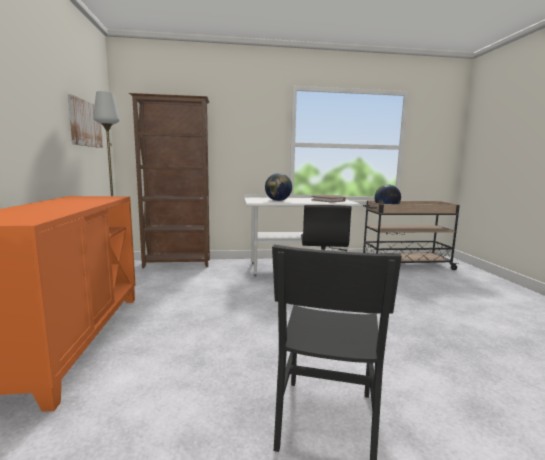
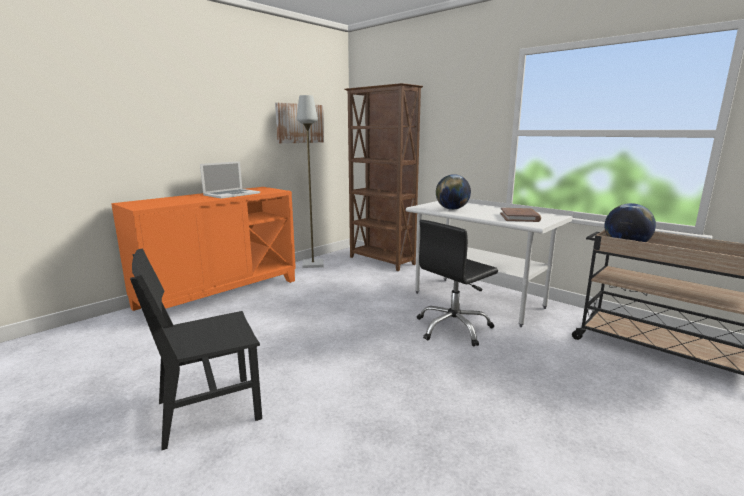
camera: 50 degrees right, 5 degrees up
none -> laptop [200,161,260,199]

